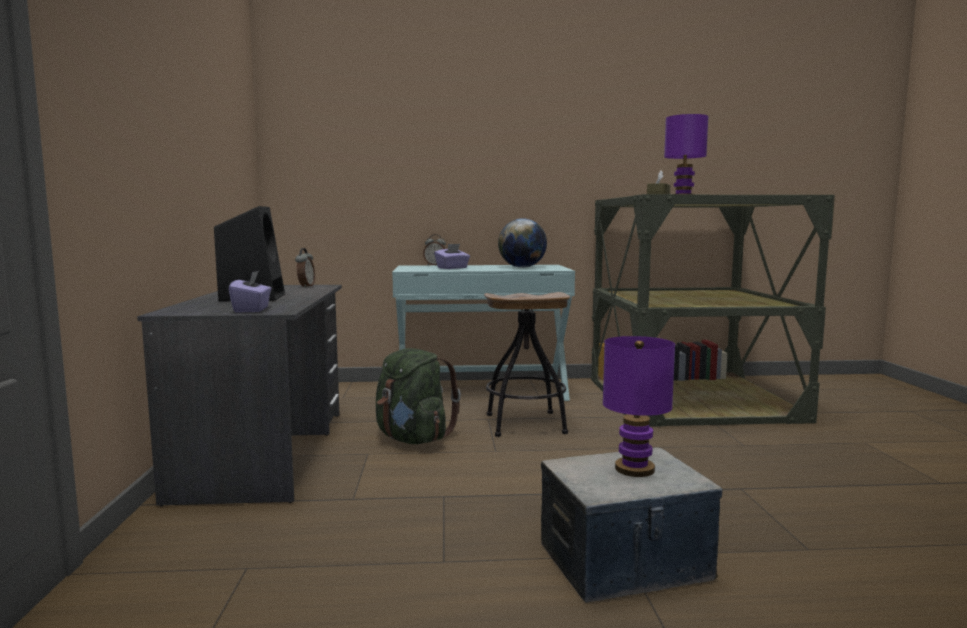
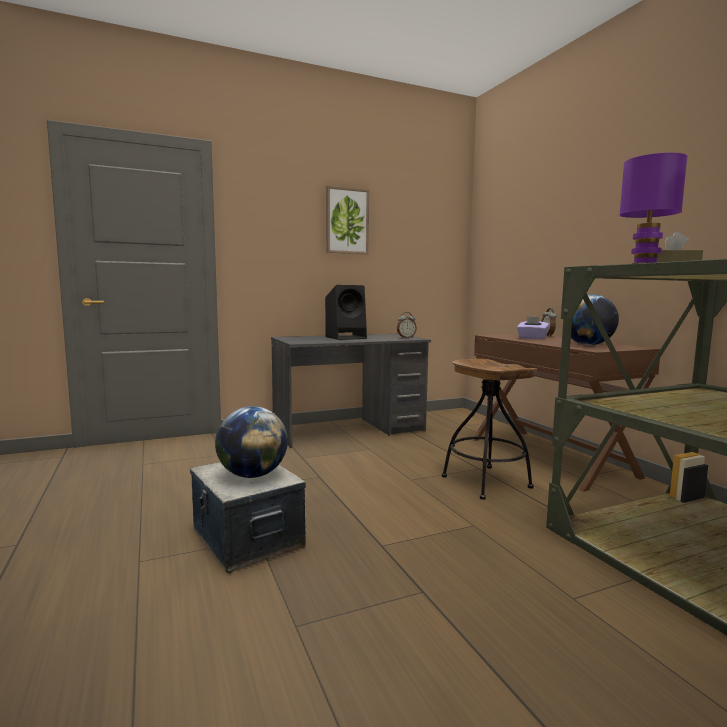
camera: 70 degrees right, 0 degrees up
purple tissue box [229,271,271,312] -> none
green backpack [376,348,461,444] -> none
turquoise desk [392,265,575,401] -> brown desk [472,334,660,492]
purple table lamp [603,336,675,477] -> globe [215,406,288,478]
none -> picture [326,186,369,254]

